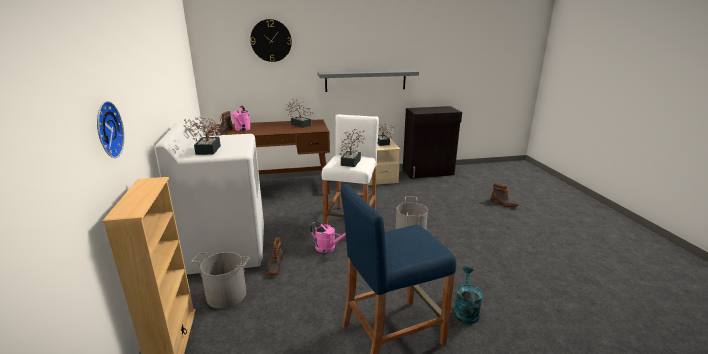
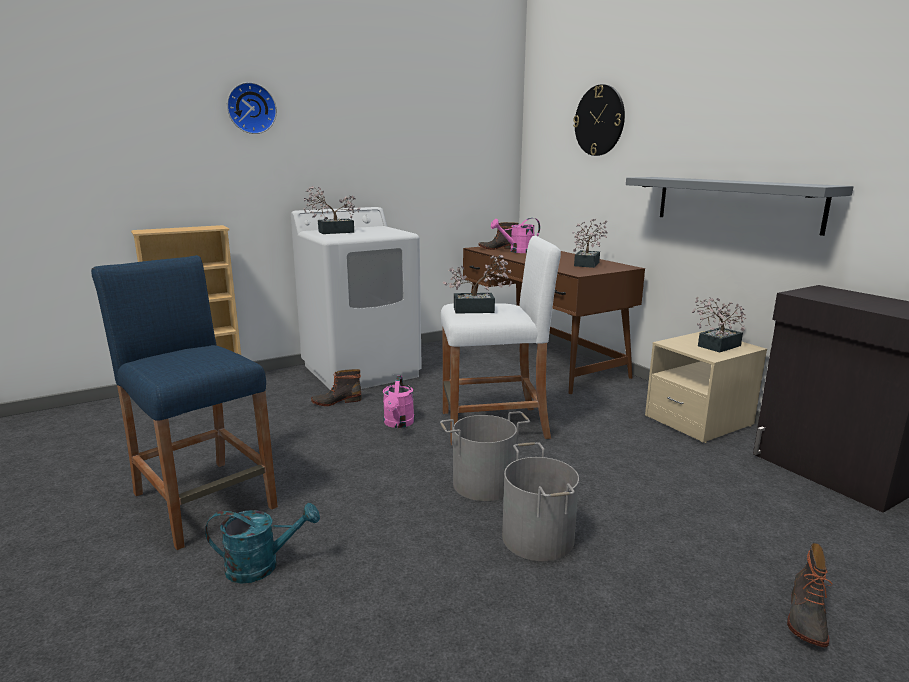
camera: 70 degrees right, 5 degrees down
wall clock [97,101,124,158] -> wall clock moved to [227,82,277,134]
grey bucket [191,252,250,309] -> grey bucket moved to [502,442,579,561]

